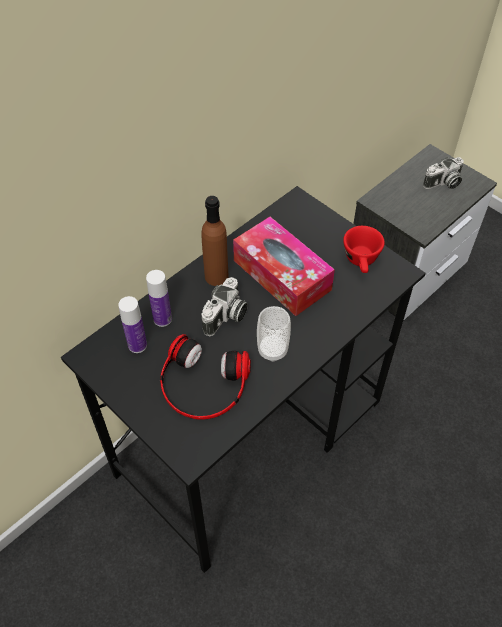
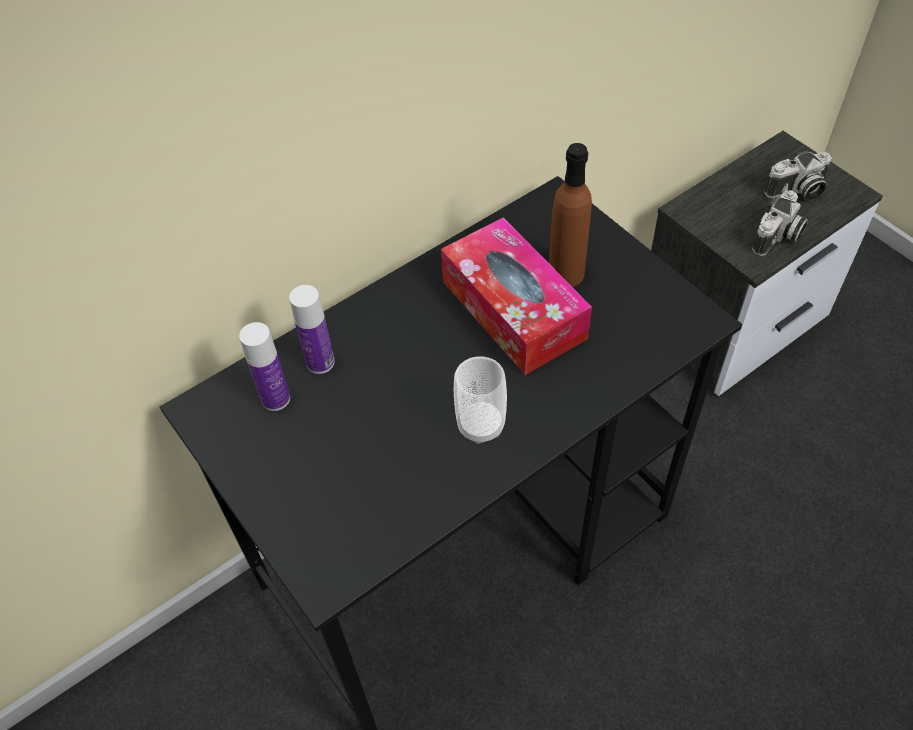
camera: 10 degrees right, 0 degrees up
headphones [160,334,251,419] -> none
brown bottle [201,196,229,286] -> brown bottle moved to [549,143,592,287]
camera [201,277,248,337] -> camera moved to [752,190,808,256]
red cup [343,226,385,273] -> none

